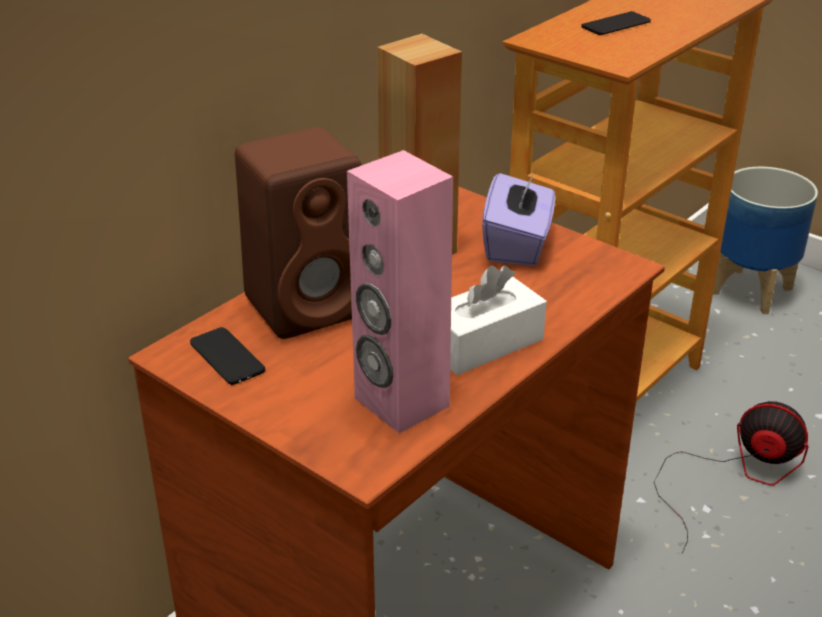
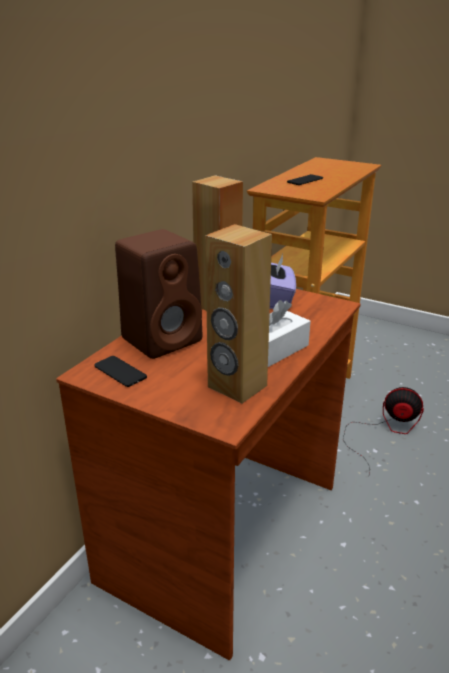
camera: 10 degrees left, 5 degrees down
pink speaker [347,150,453,433] -> brown speaker [205,224,272,403]
planter [713,167,818,314] -> none

